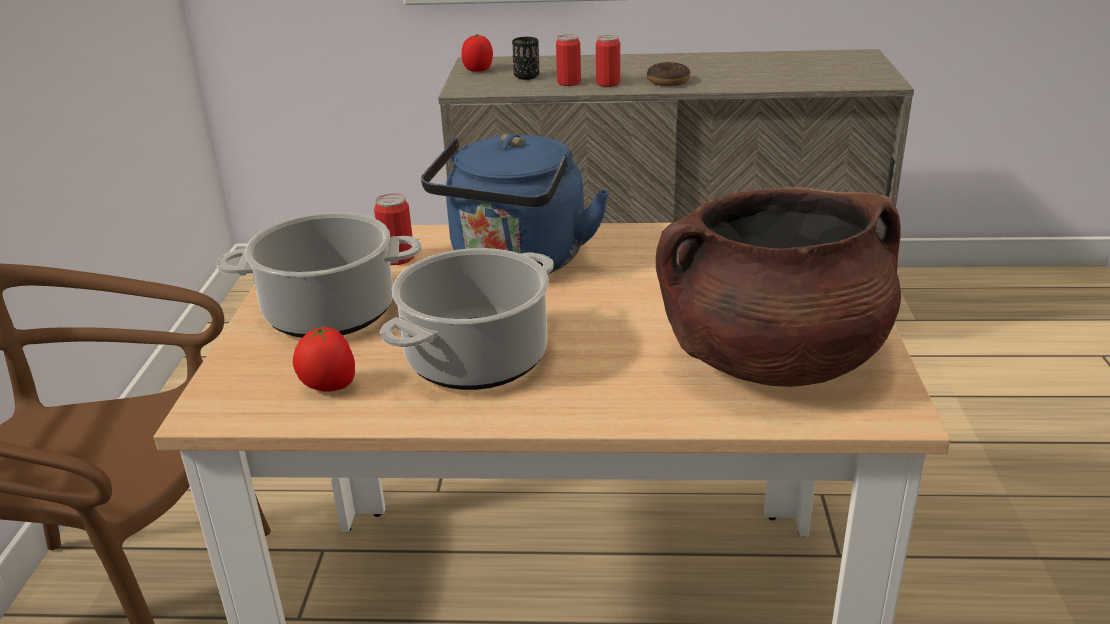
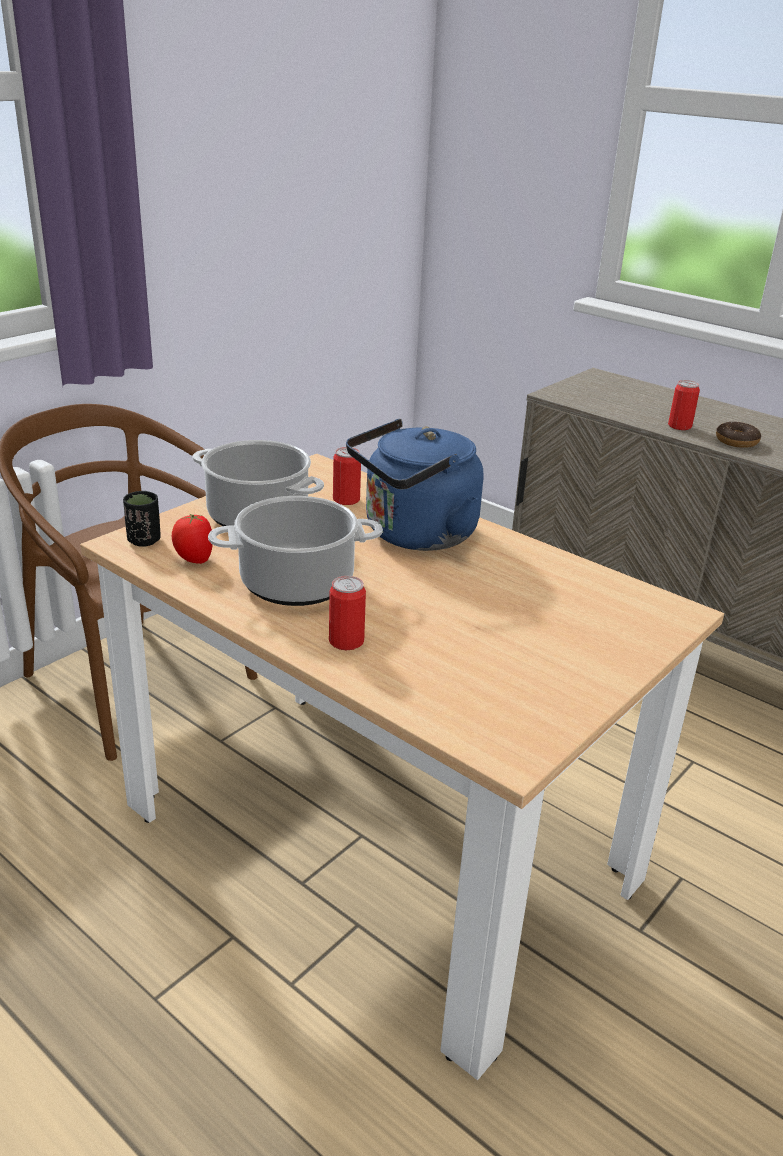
camera: 35 degrees right, 0 degrees up
tomato [461,34,493,72] -> none
black cup [512,37,539,80] -> black cup moved to [123,491,161,547]
can [556,34,581,86] -> can moved to [329,576,366,650]
brown cooking pot [656,187,901,387] -> none

